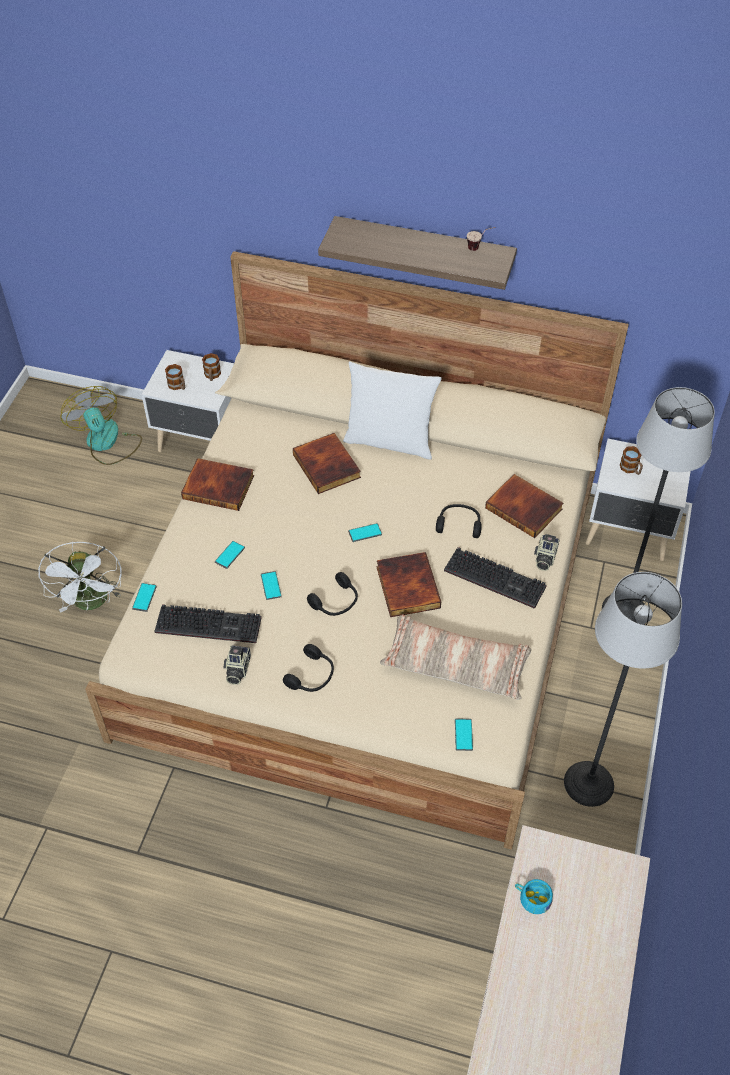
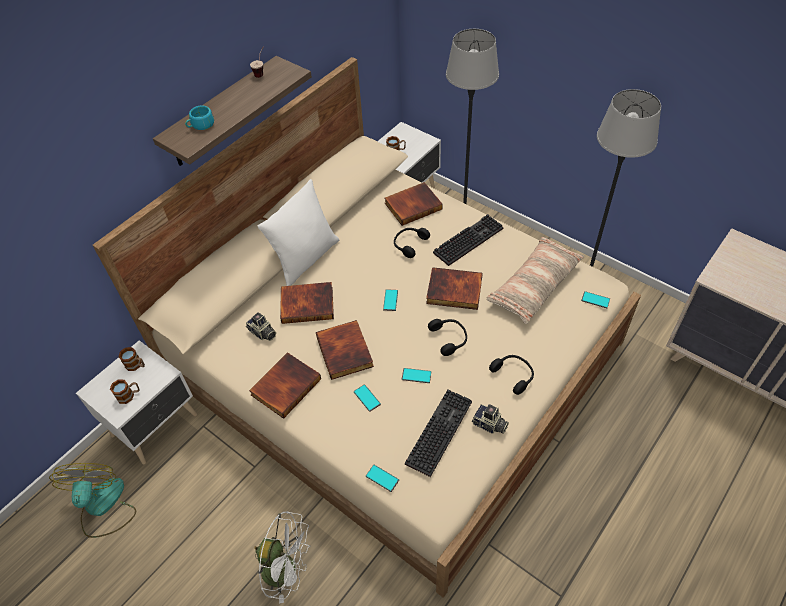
camera: 65 degrees left, 0 degrees up
fan [60,386,142,465] -> fan turned 90 degrees clockwise [49,463,136,538]
turquoise cup [515,879,553,914] -> turquoise cup moved to [185,105,214,130]
camera [534,534,560,571] -> camera moved to [246,312,276,341]
none -> book [316,320,374,380]

